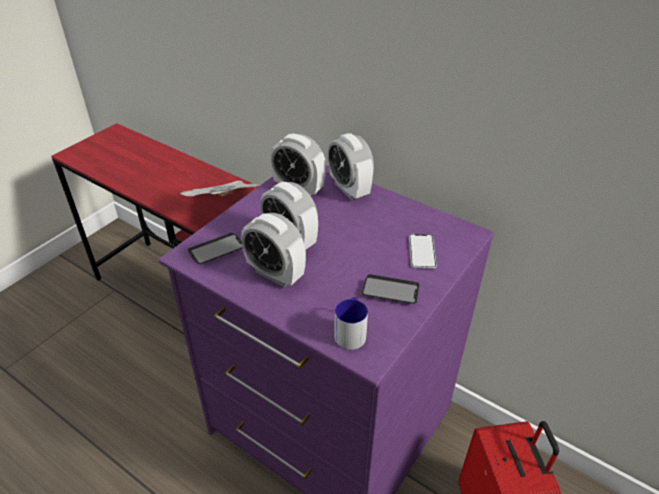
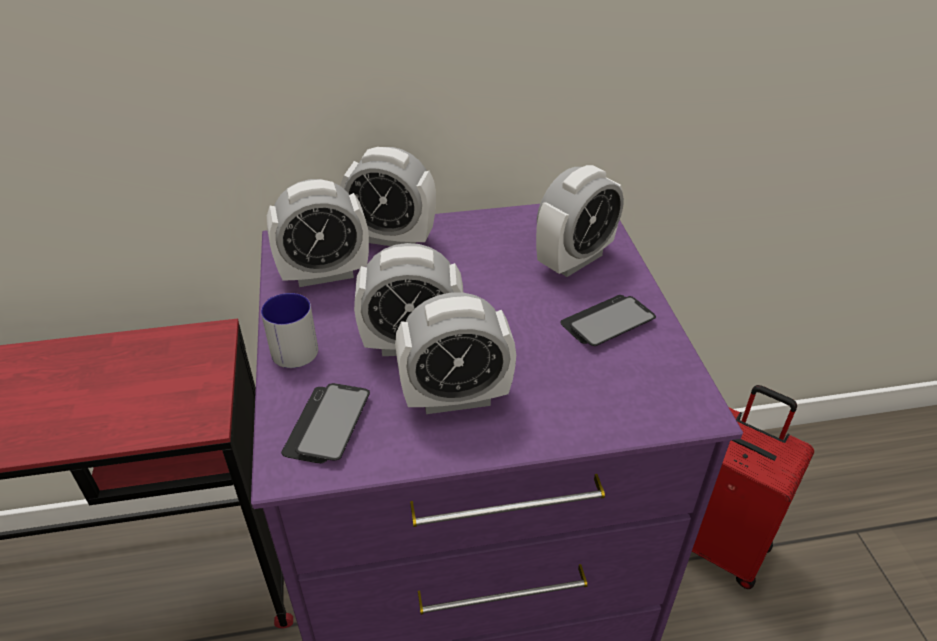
camera: 45 degrees left, 0 degrees up
newspaper [180,181,260,196] -> none
mug [334,297,368,350] -> mug moved to [261,293,318,368]
phone [409,234,437,269] -> alarm clock [536,165,624,277]

